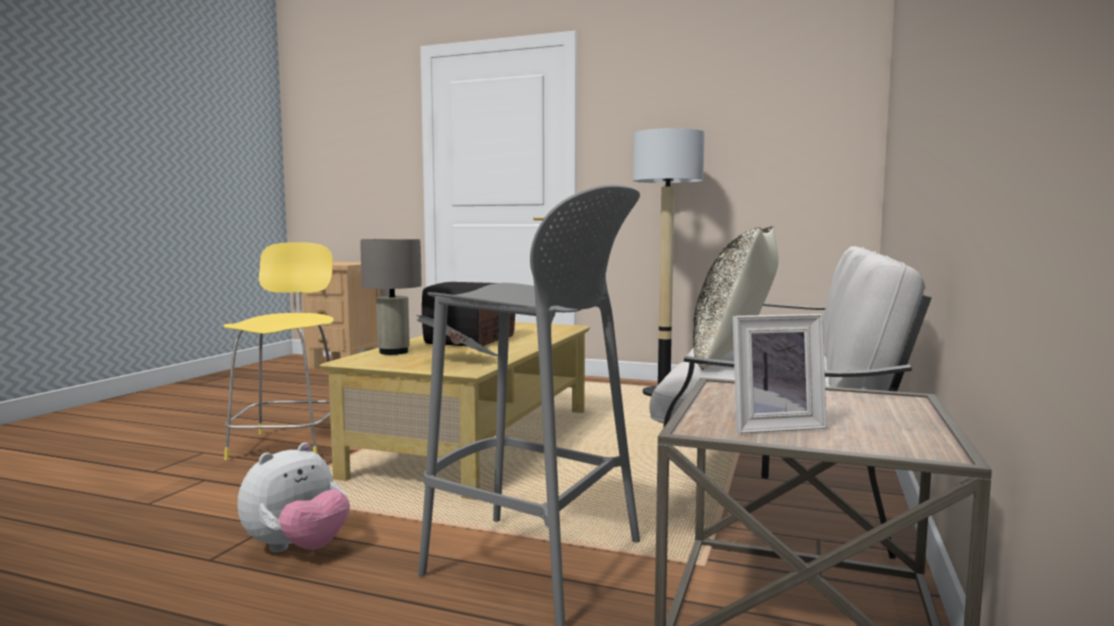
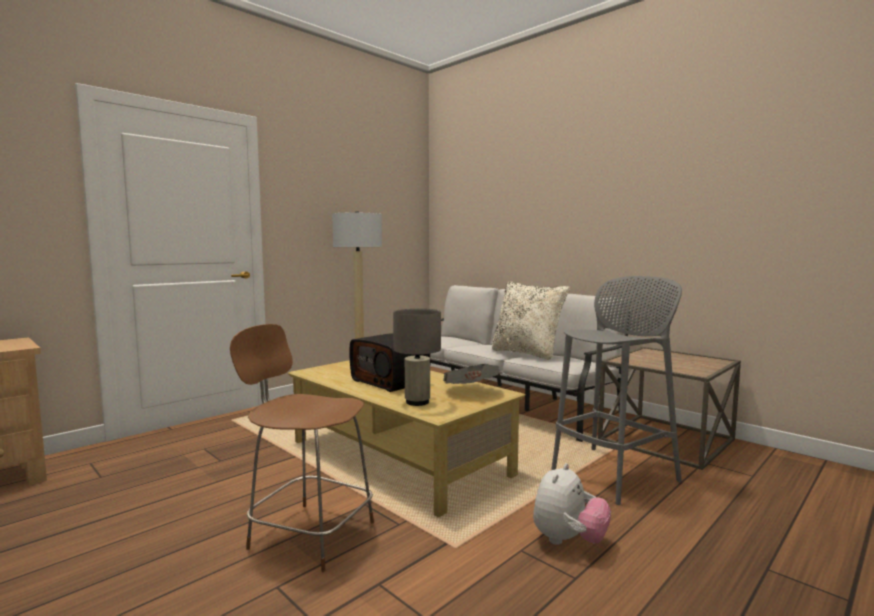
camera: 65 degrees left, 0 degrees up
yellow stool [223,243,334,460] -> brown stool [230,324,374,572]
plush toy [237,442,350,552] -> plush toy turned 60 degrees clockwise [533,463,611,545]
picture frame [733,314,827,434] -> none

